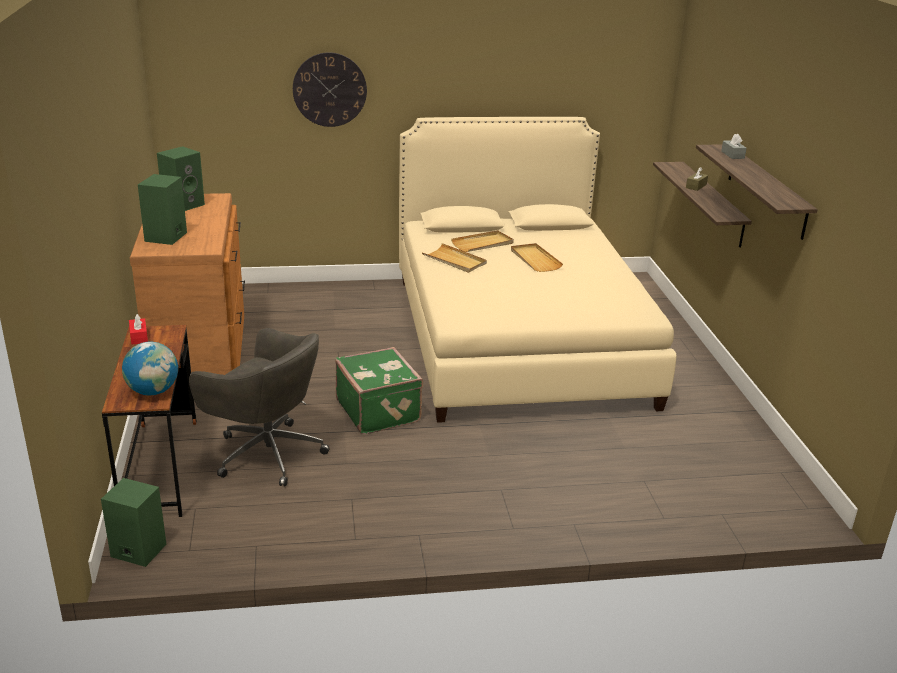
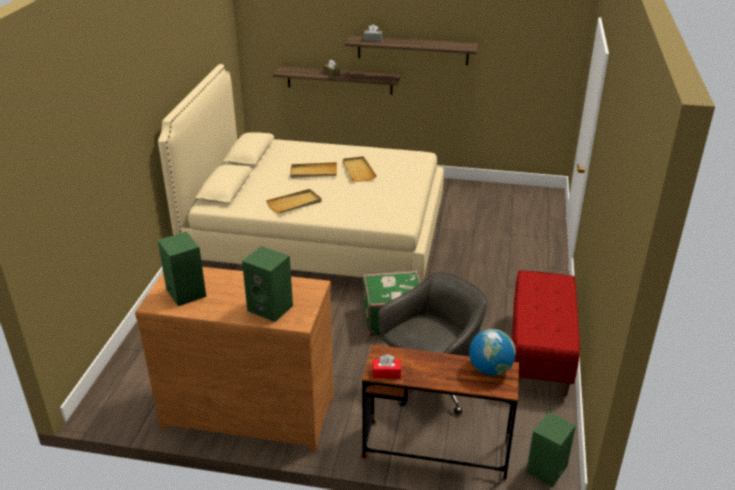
camera: 70 degrees left, 5 degrees up
wall clock [293,52,367,127] -> none
beige tray [451,230,514,252] -> beige tray moved to [343,156,377,182]
none -> red bench [512,270,580,396]

